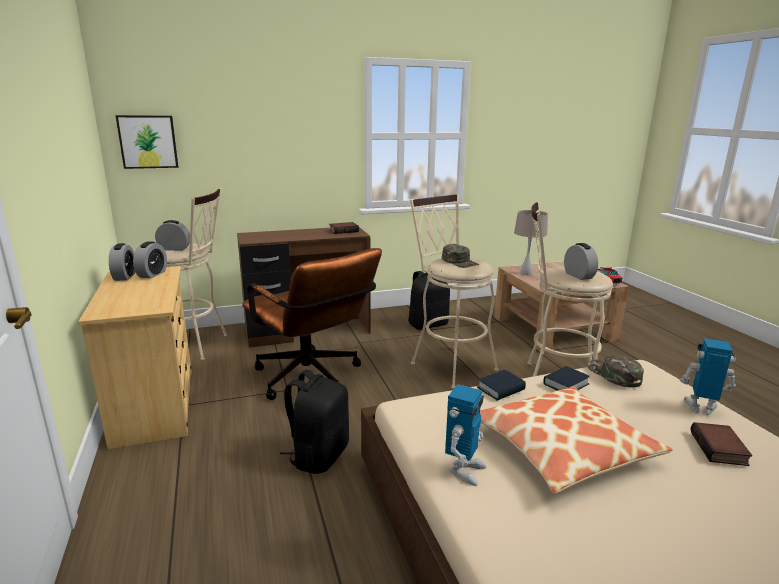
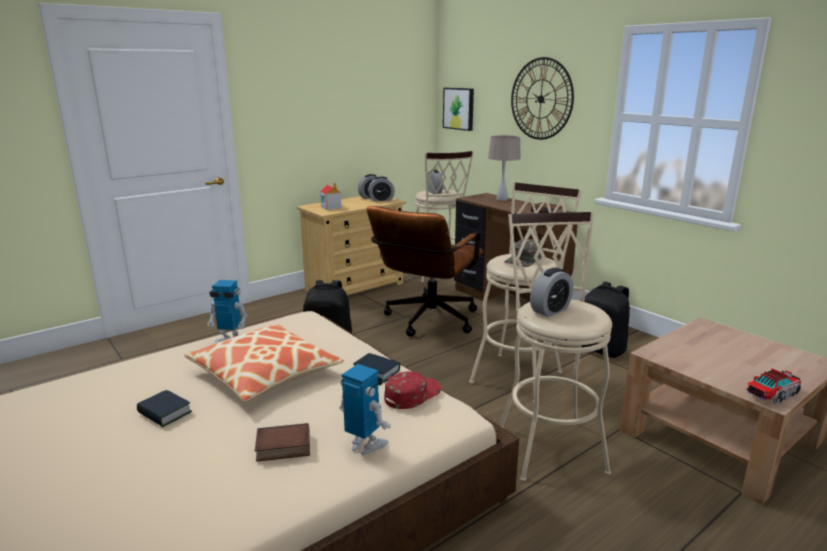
camera: 70 degrees right, 0 degrees up
book [477,370,526,400] -> book moved to [137,390,192,427]
beige table lamp [514,210,548,275] -> beige table lamp moved to [488,135,521,201]
green cap [587,355,644,388] -> red cap [384,371,441,409]
toy robot [680,338,736,415] -> toy robot turned 60 degrees counterclockwise [339,364,391,455]
none -> toy house [320,182,342,210]
none -> wall clock [511,57,574,140]

